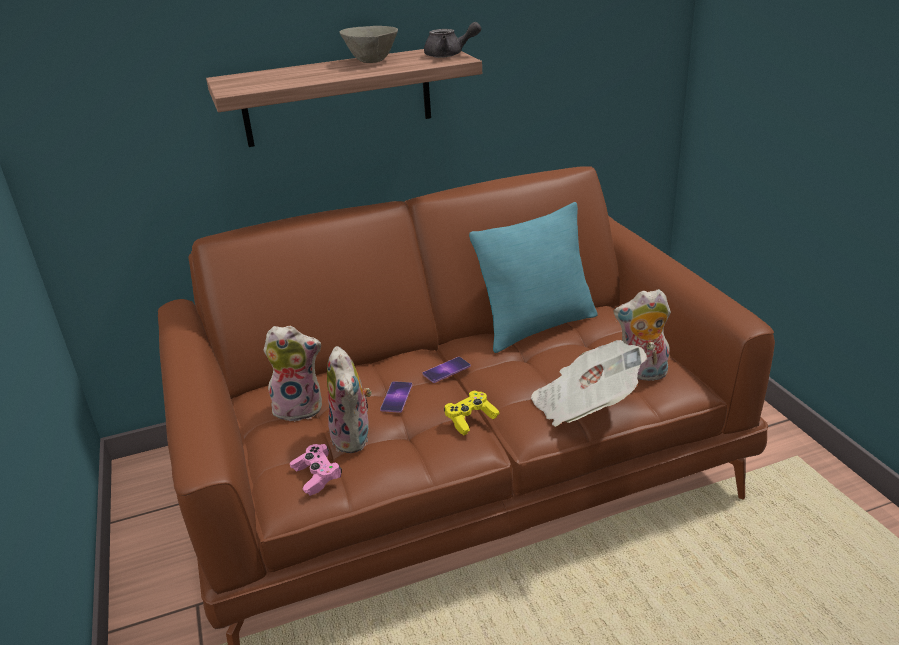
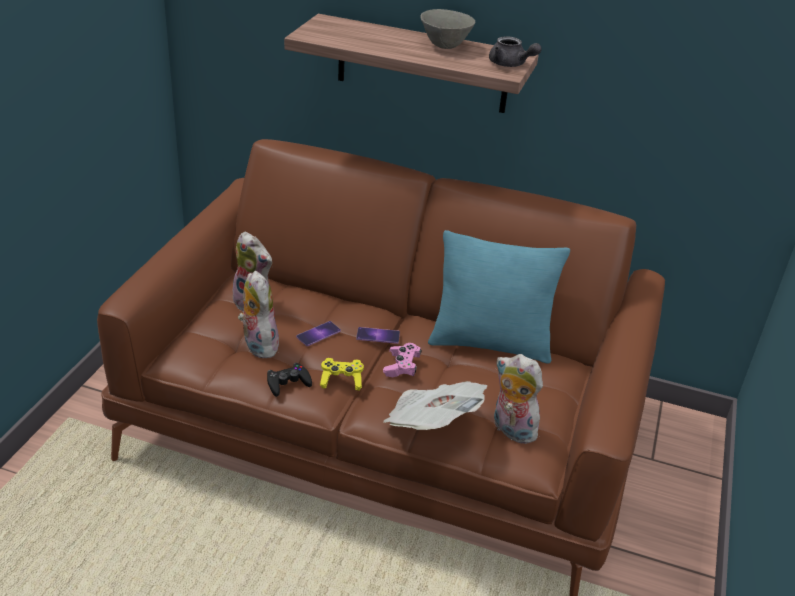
camera: 35 degrees right, 5 degrees up
pink game controller [290,444,342,496] -> pink game controller moved to [383,343,422,377]
plush toy [327,346,372,453] -> plush toy turned 135 degrees clockwise [238,271,279,358]
none -> black game controller [267,363,312,397]

